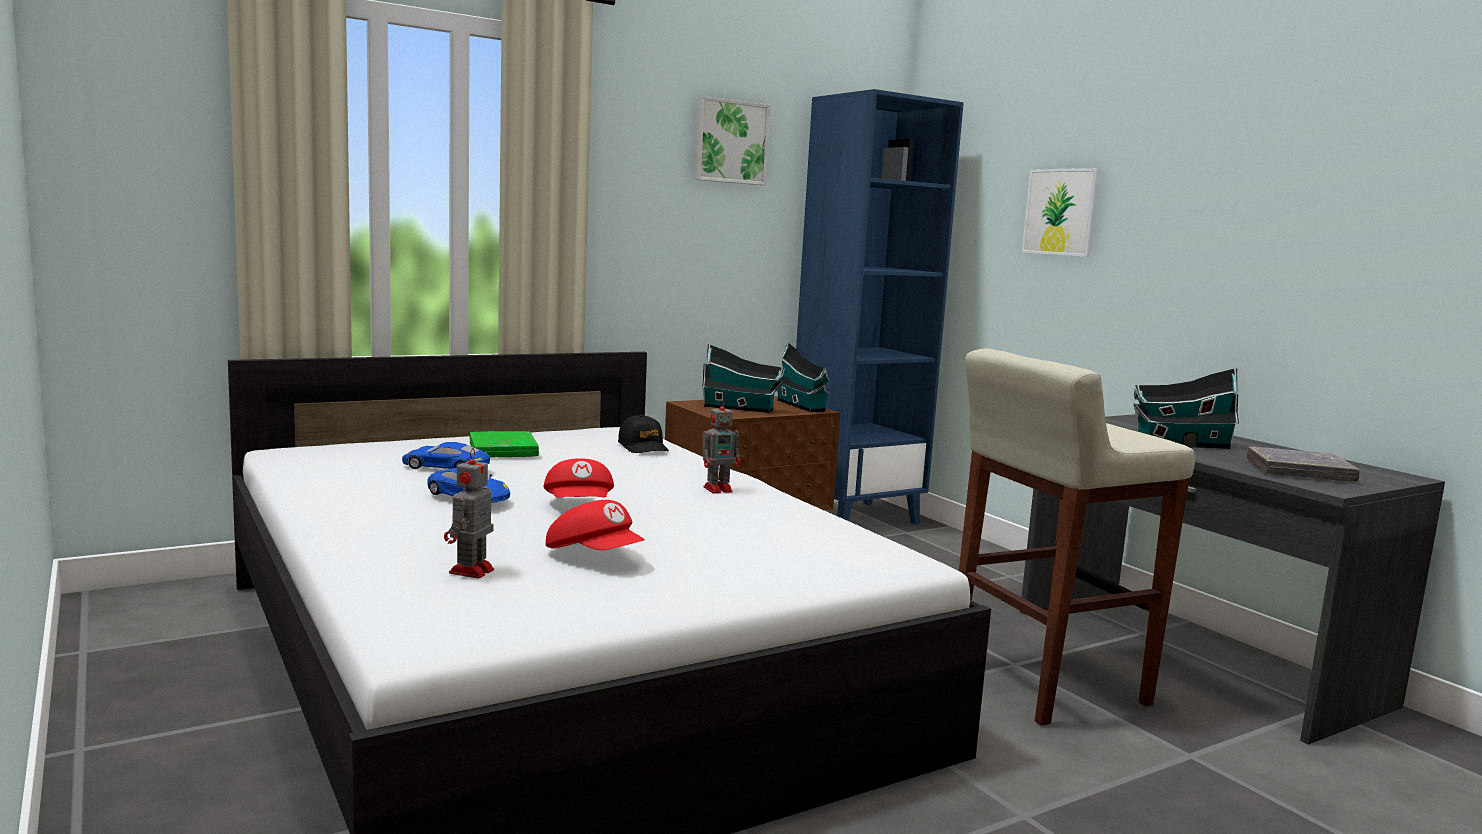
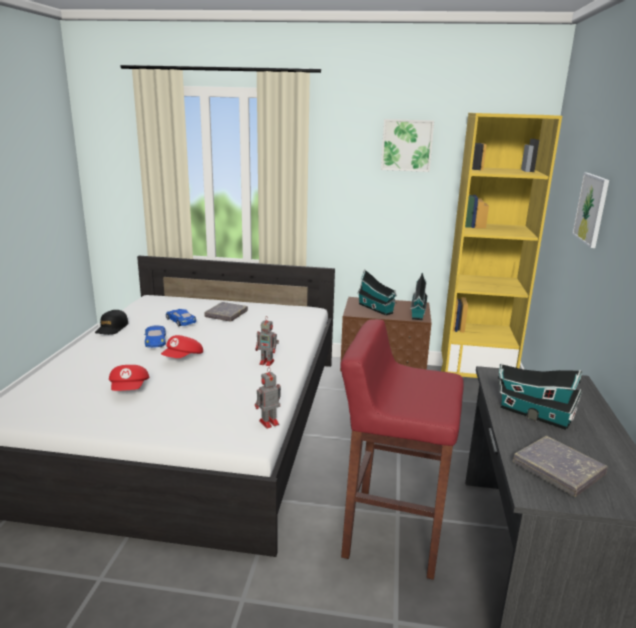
camera: 40 degrees right, 10 degrees up
toy robot [444,448,494,578] -> toy robot moved to [255,367,281,429]
green book [470,431,539,458] -> grey book [204,302,248,321]
black cap [618,415,669,453] -> black cap moved to [95,310,128,335]
blue bookcase [796,89,964,524] -> yellow bookcase [441,113,562,378]
beige stool [959,348,1196,726] -> red stool [341,319,464,580]

